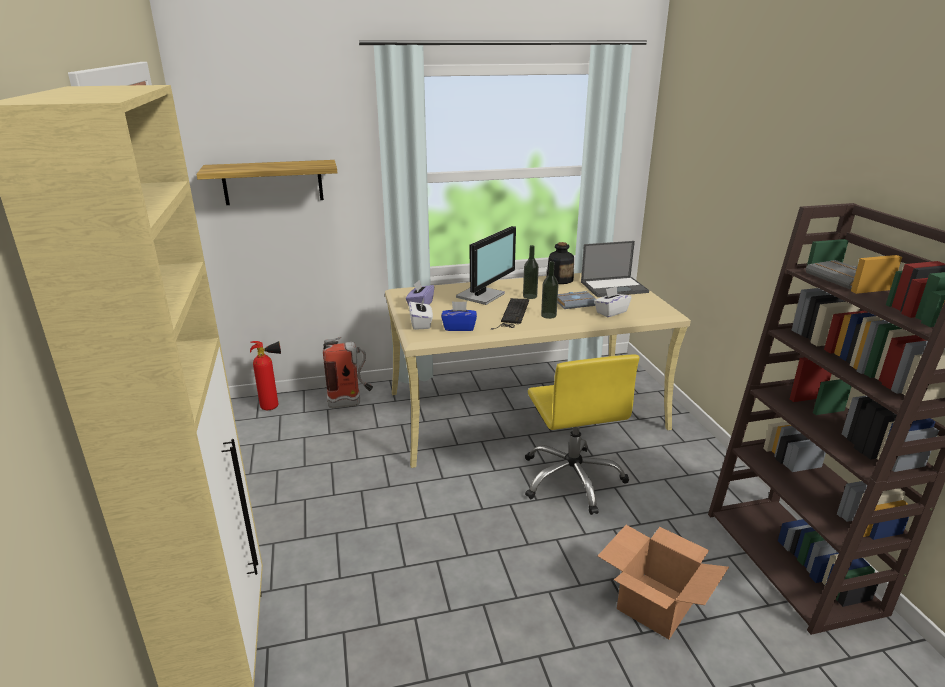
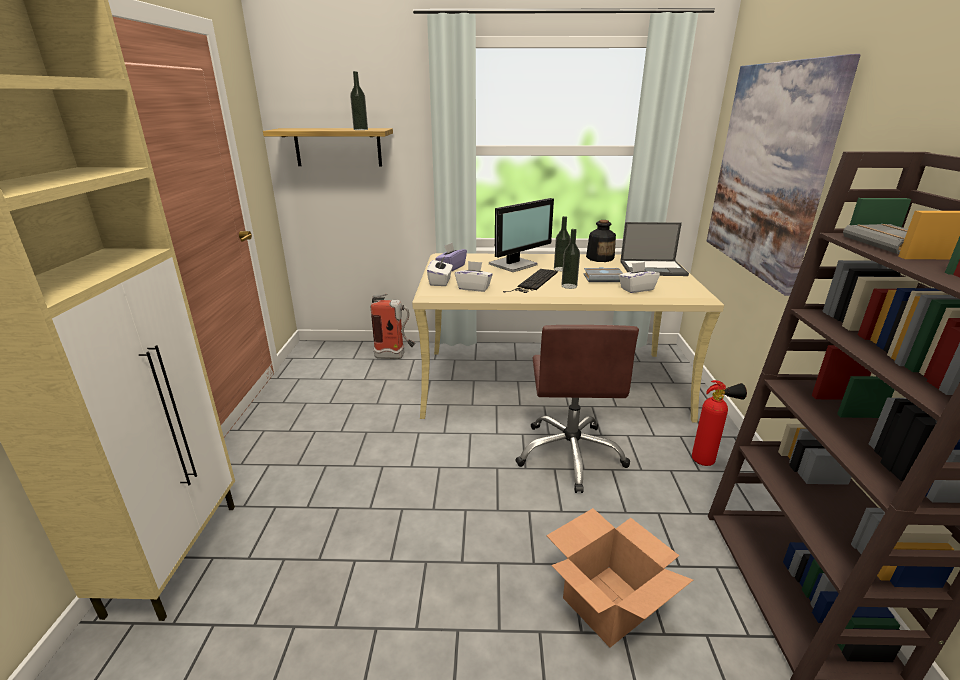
camera: 15 degrees right, 0 degrees up
fire extinguisher [250,341,281,410] -> fire extinguisher moved to [692,380,747,466]
blue tissue box [441,301,477,331] -> white tissue box [455,261,493,292]
yellow office chair [525,355,640,515] -> brown office chair [515,325,639,493]
none -> bottle [350,71,368,130]
none -> picture [707,54,861,296]

